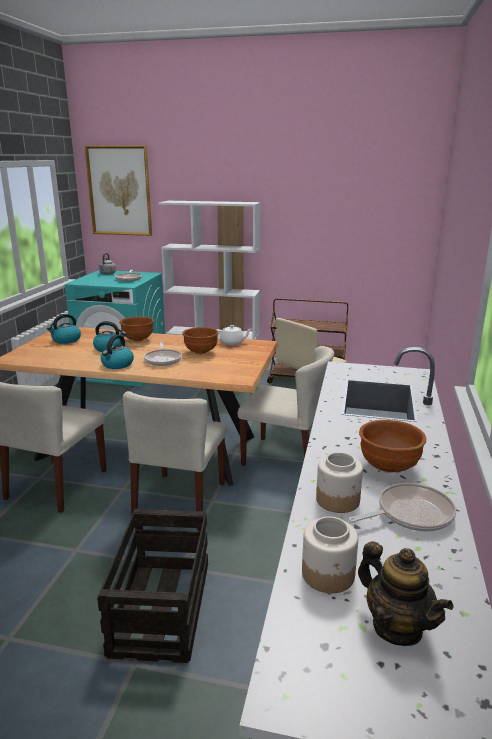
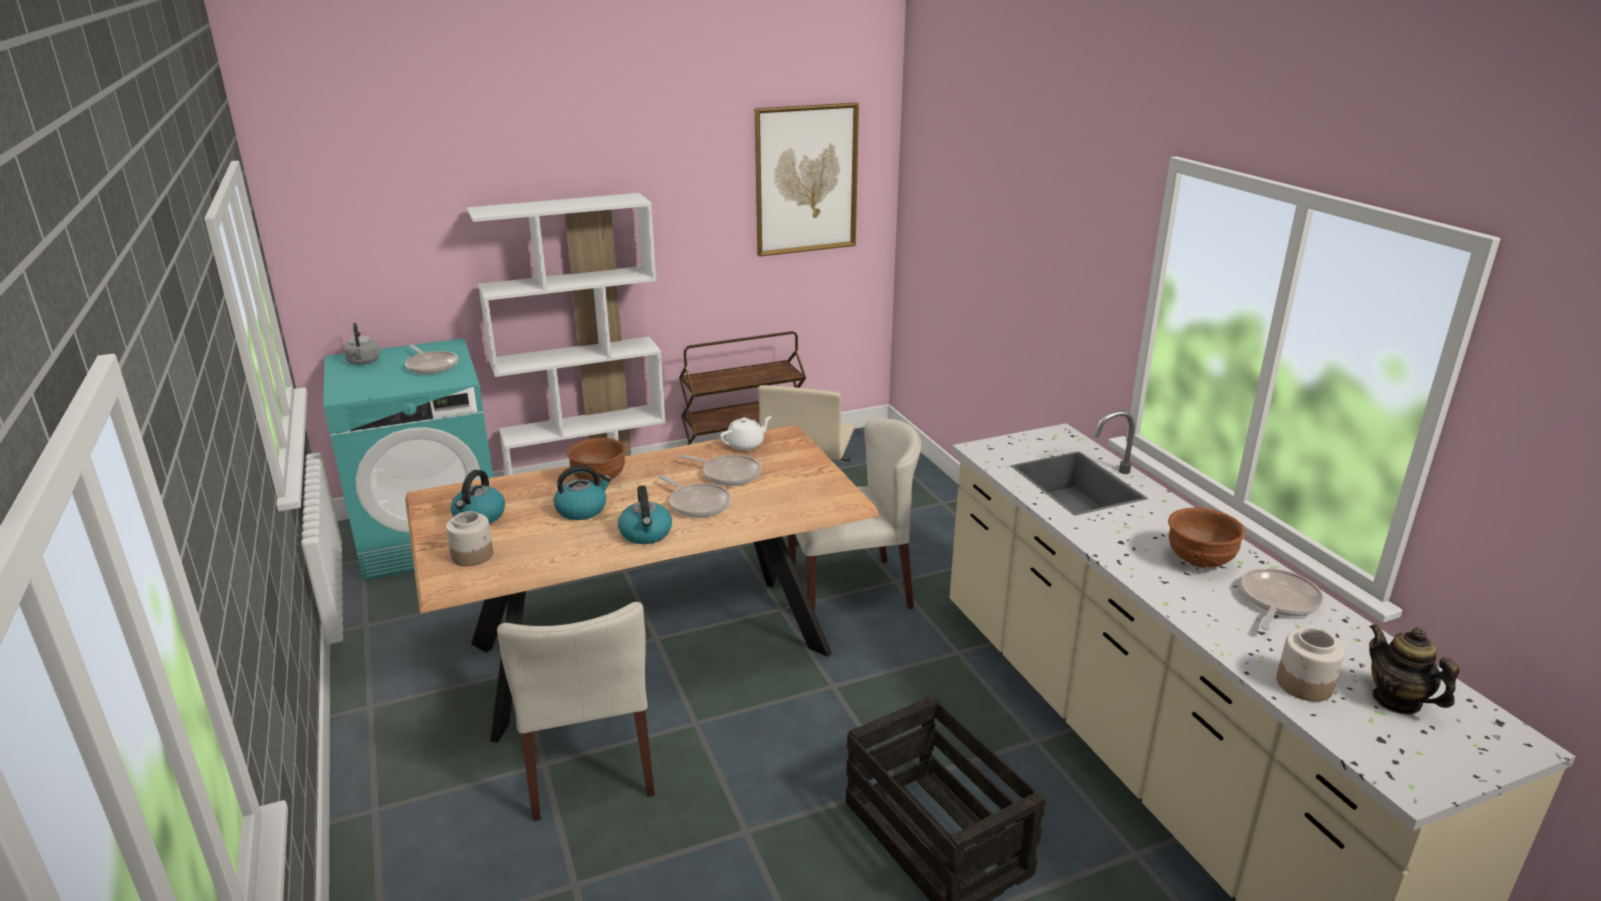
camera: 35 degrees left, 5 degrees up
picture [84,145,152,236] -> picture moved to [755,103,859,257]
beige chair [123,391,227,530] -> none
brown bowl [182,327,218,354] -> frying pan [679,454,761,486]
jar [316,452,363,513] -> jar moved to [446,511,493,566]
teapot [358,541,453,646] -> teapot turned 135 degrees counterclockwise [1369,623,1460,714]

